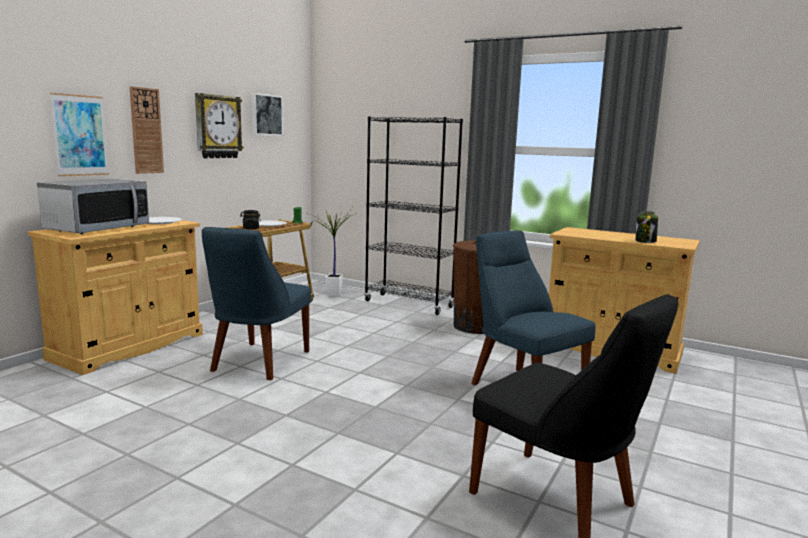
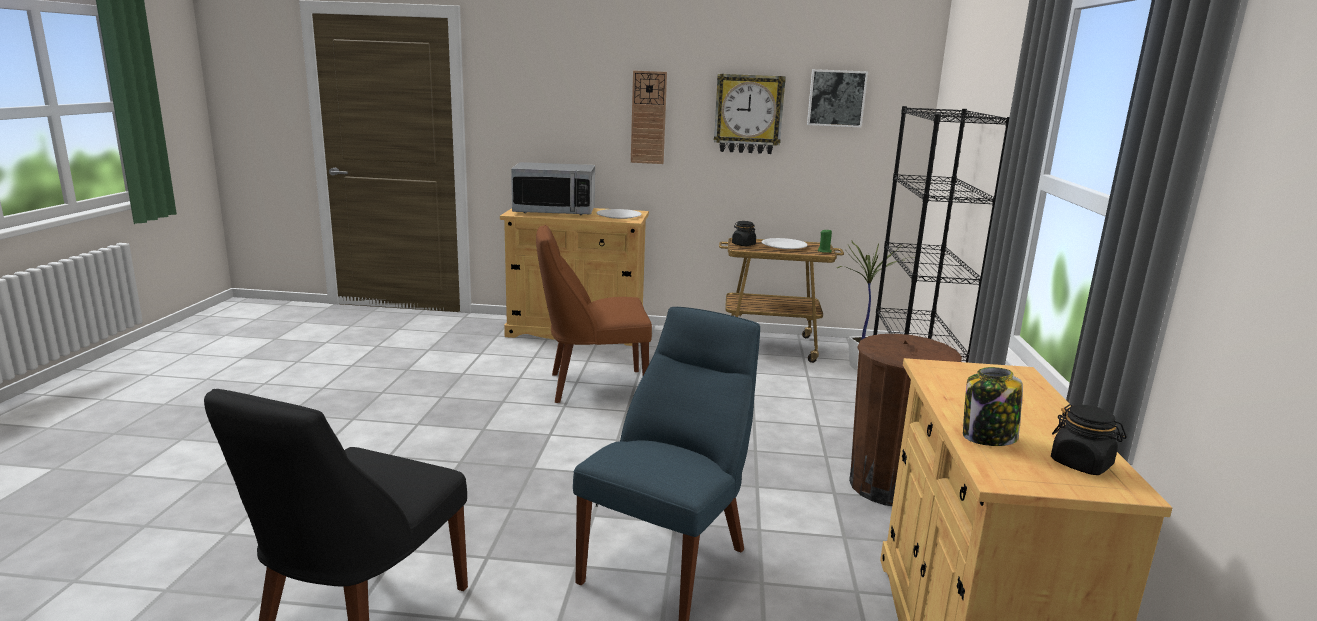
camera: 65 degrees right, 5 degrees up
picture [50,93,109,176] -> none
blue chair [202,227,311,380] -> brown chair [536,225,652,403]
none -> black jar [1051,404,1127,475]

